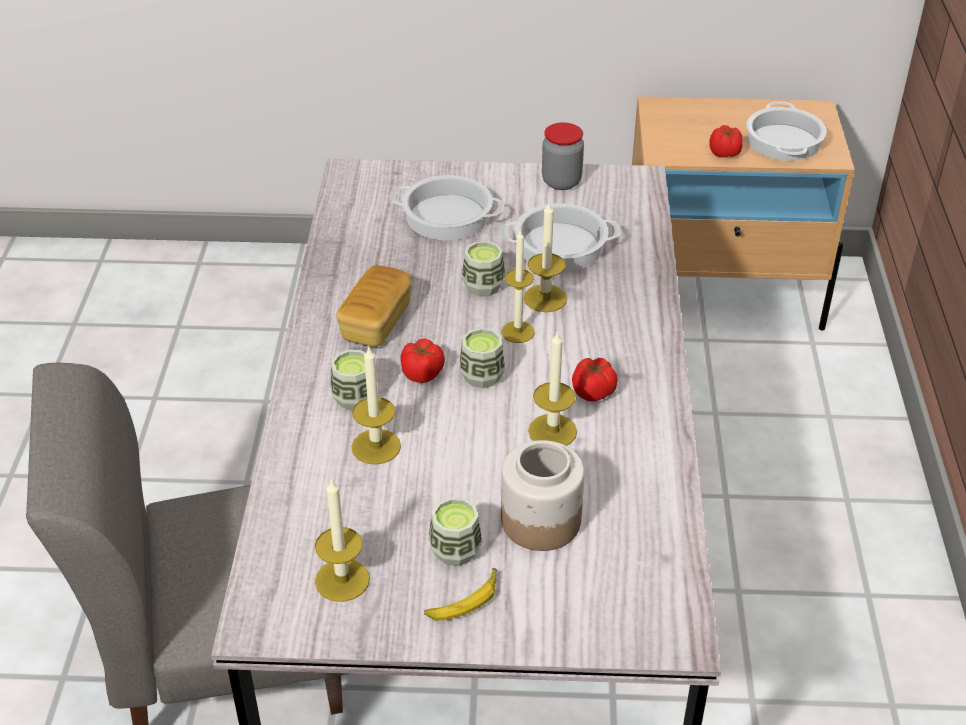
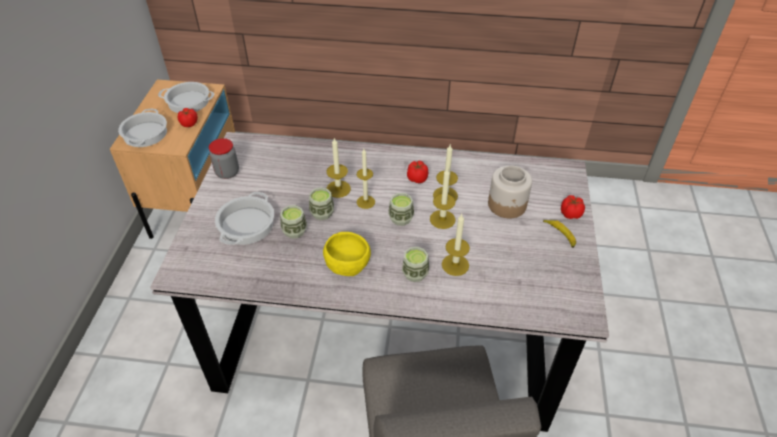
camera: 85 degrees left, 5 degrees up
candle [315,478,370,602] -> candle moved to [430,167,456,229]
bread [336,265,411,347] -> yellow bowl [323,232,371,276]
tomato [400,338,445,383] -> tomato moved to [561,195,585,219]
cup [429,497,482,566] -> cup moved to [280,205,307,239]
cooking pot [501,203,621,272] -> cooking pot moved to [118,109,167,147]

